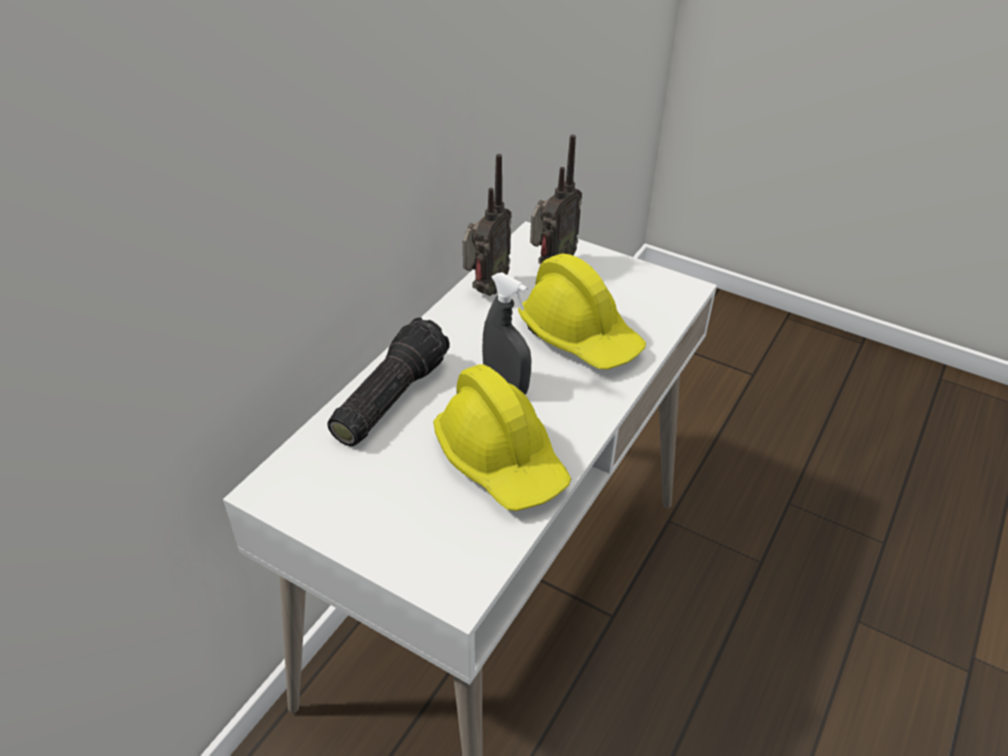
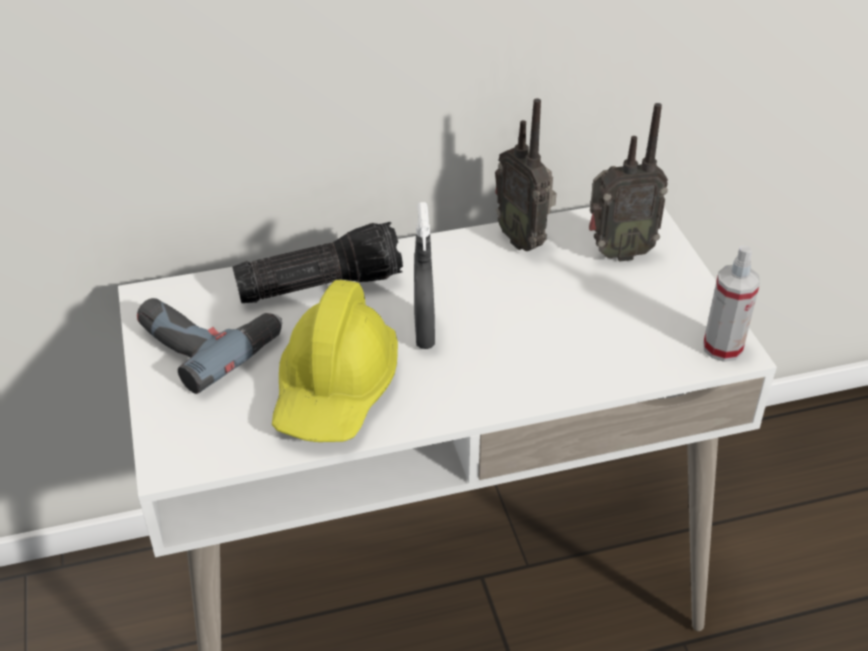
camera: 45 degrees right, 0 degrees up
radio [463,154,512,296] -> radio turned 75 degrees clockwise [495,98,557,251]
yellow hard hat [518,253,646,369] -> none
none -> power drill [137,298,282,394]
none -> spray bottle [703,245,760,362]

